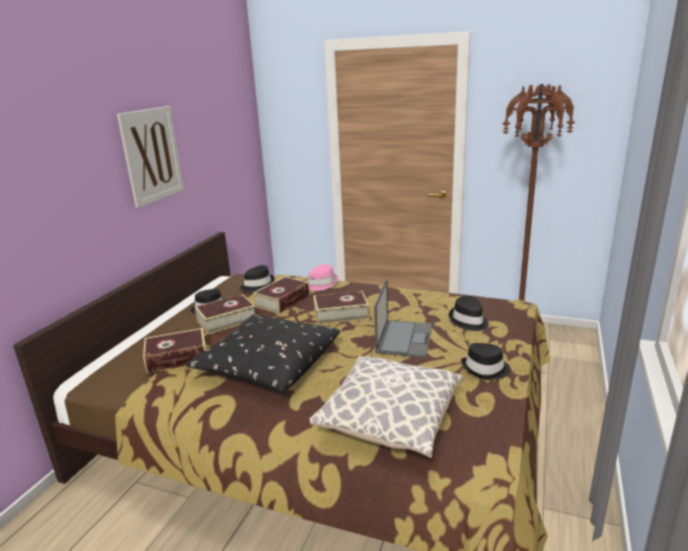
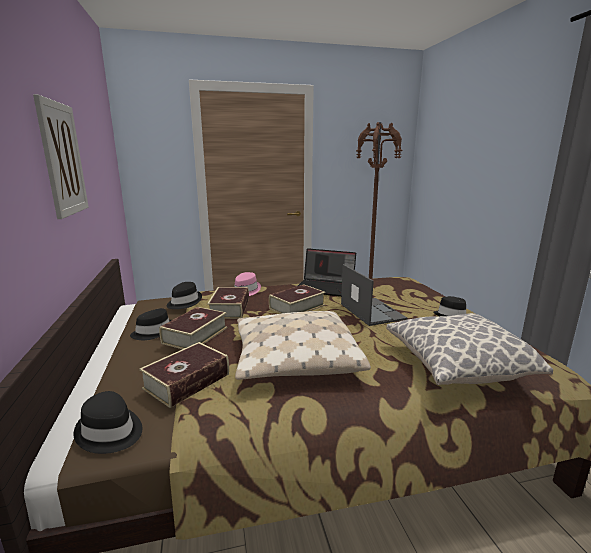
camera: 35 degrees left, 5 degrees down
black pillow [185,314,340,392] -> beige pillow [235,311,371,380]
black hat [449,296,489,331] -> black hat moved to [74,391,142,454]
none -> laptop [298,248,356,297]

